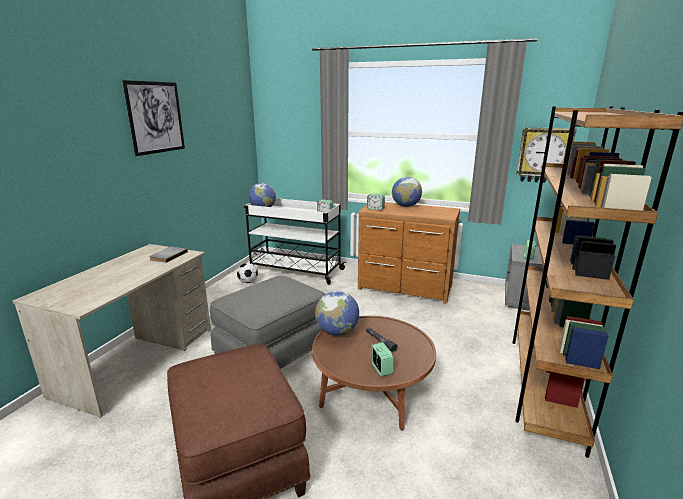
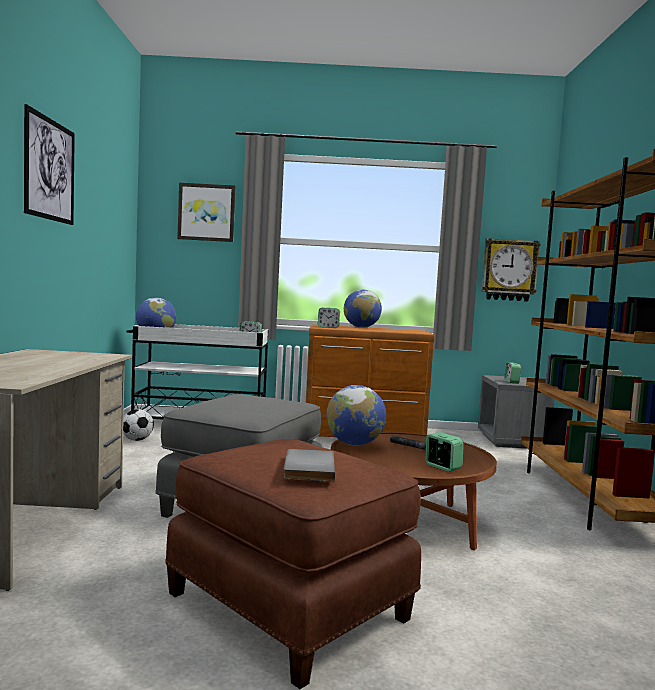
camera: 20 degrees left, 15 degrees down
grey book [149,246,188,263] -> grey book moved to [283,449,335,482]
none -> picture [177,183,235,242]

